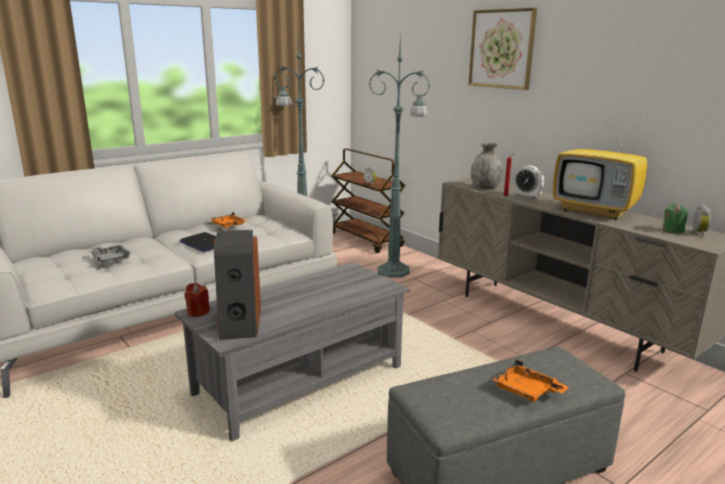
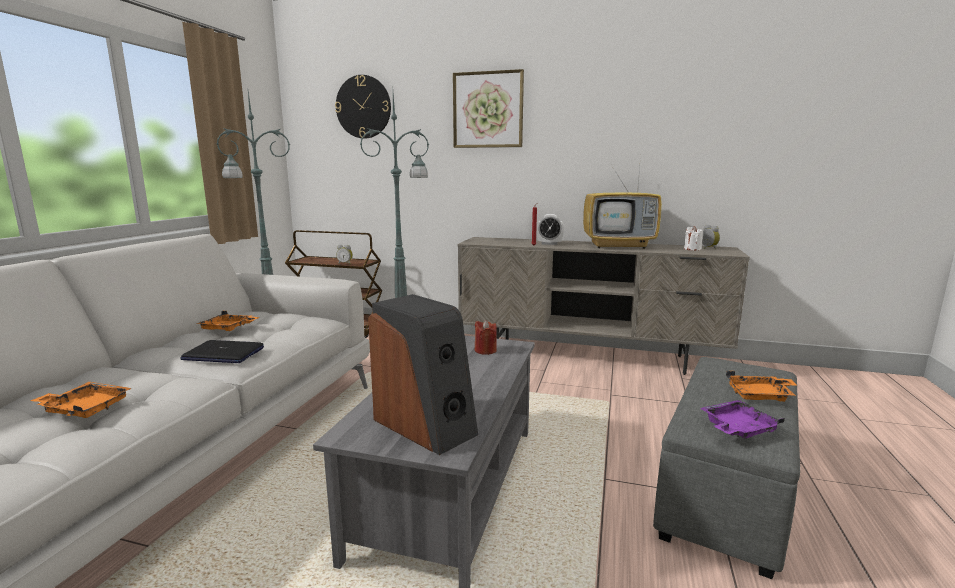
camera: 35 degrees left, 5 degrees down
grey tray [90,244,132,265] -> orange tray [30,382,132,418]
red candle [184,283,210,317] -> red candle moved to [475,320,497,355]
grey vase [471,143,503,189] -> none
green candle [663,204,688,234] -> white candle [684,226,703,251]
none -> wall clock [335,75,391,139]
none -> purple tray [700,400,785,438]

